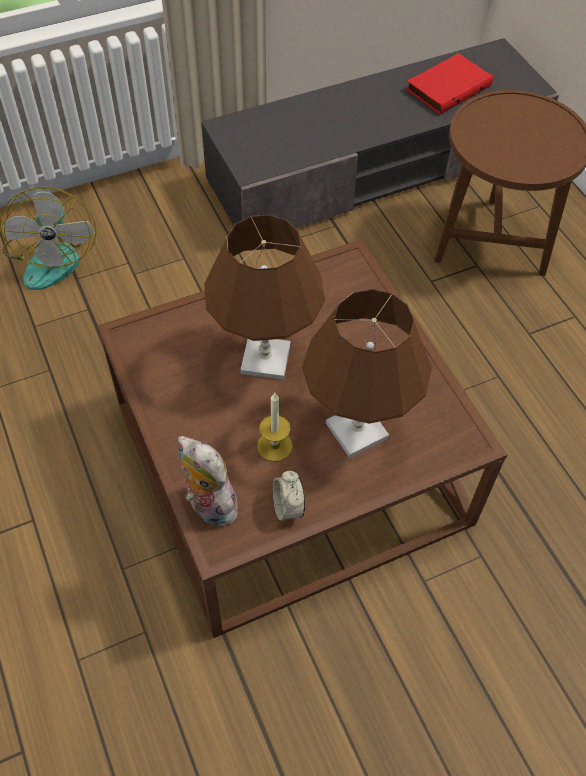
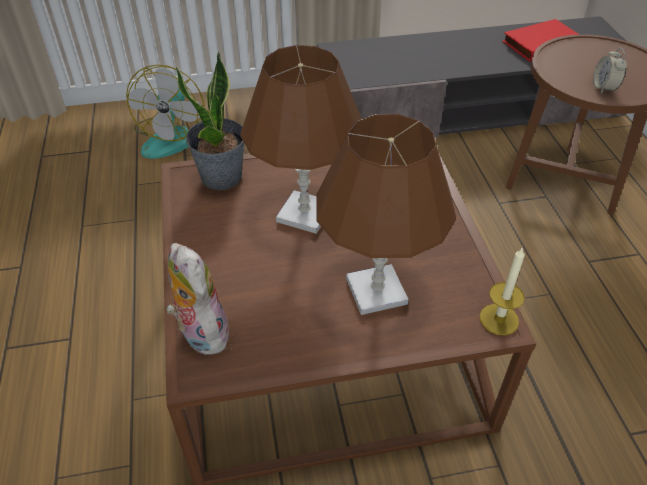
camera: 15 degrees right, 10 degrees down
candle [257,393,293,462] -> candle moved to [480,247,525,335]
alarm clock [273,471,305,523] -> alarm clock moved to [593,48,627,94]
none -> potted plant [176,51,244,190]

